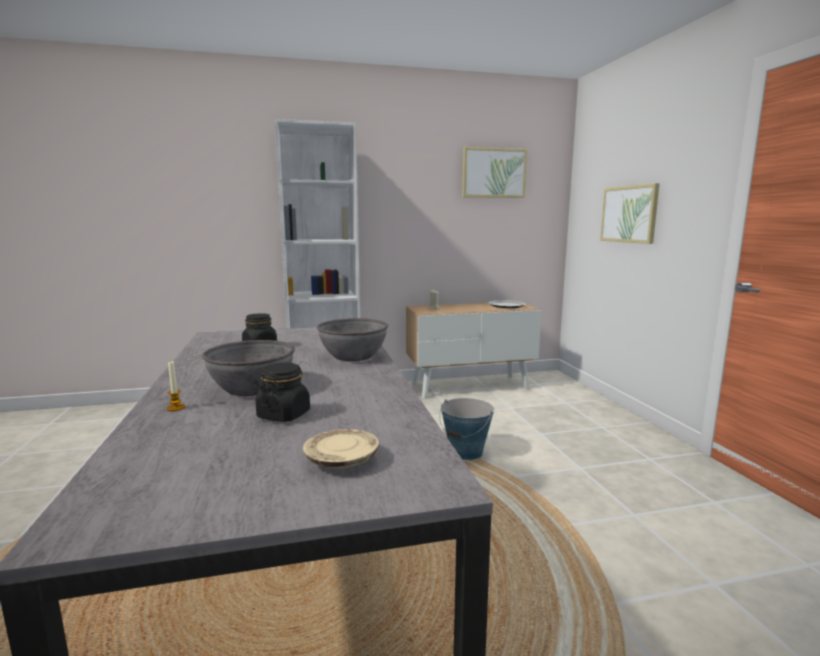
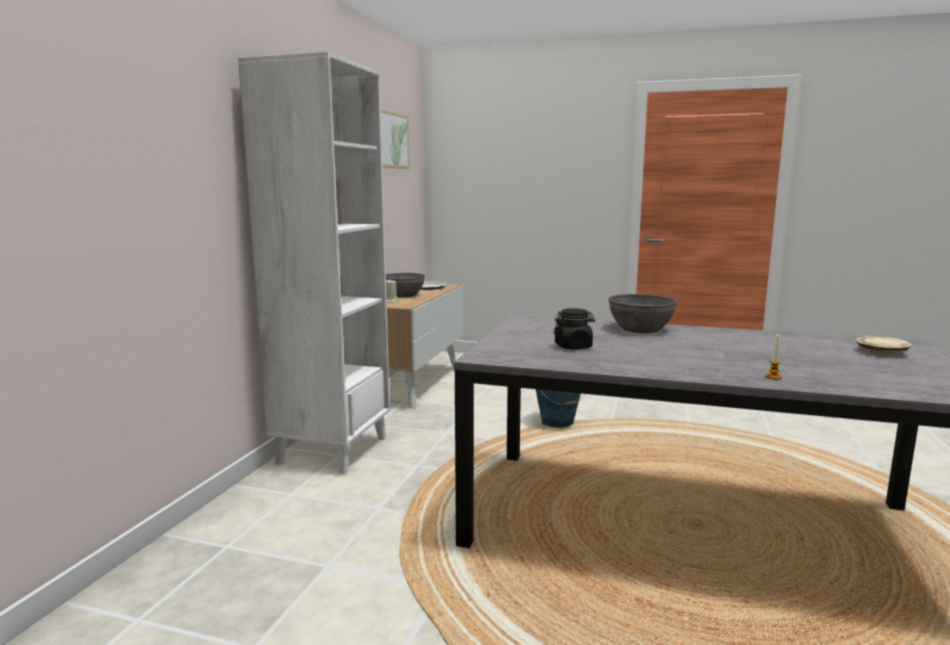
camera: 60 degrees left, 0 degrees up
grey bowl [202,340,295,396] -> grey bowl moved to [386,273,425,298]
black jar [255,363,310,422] -> none
picture [600,183,660,244] -> none

